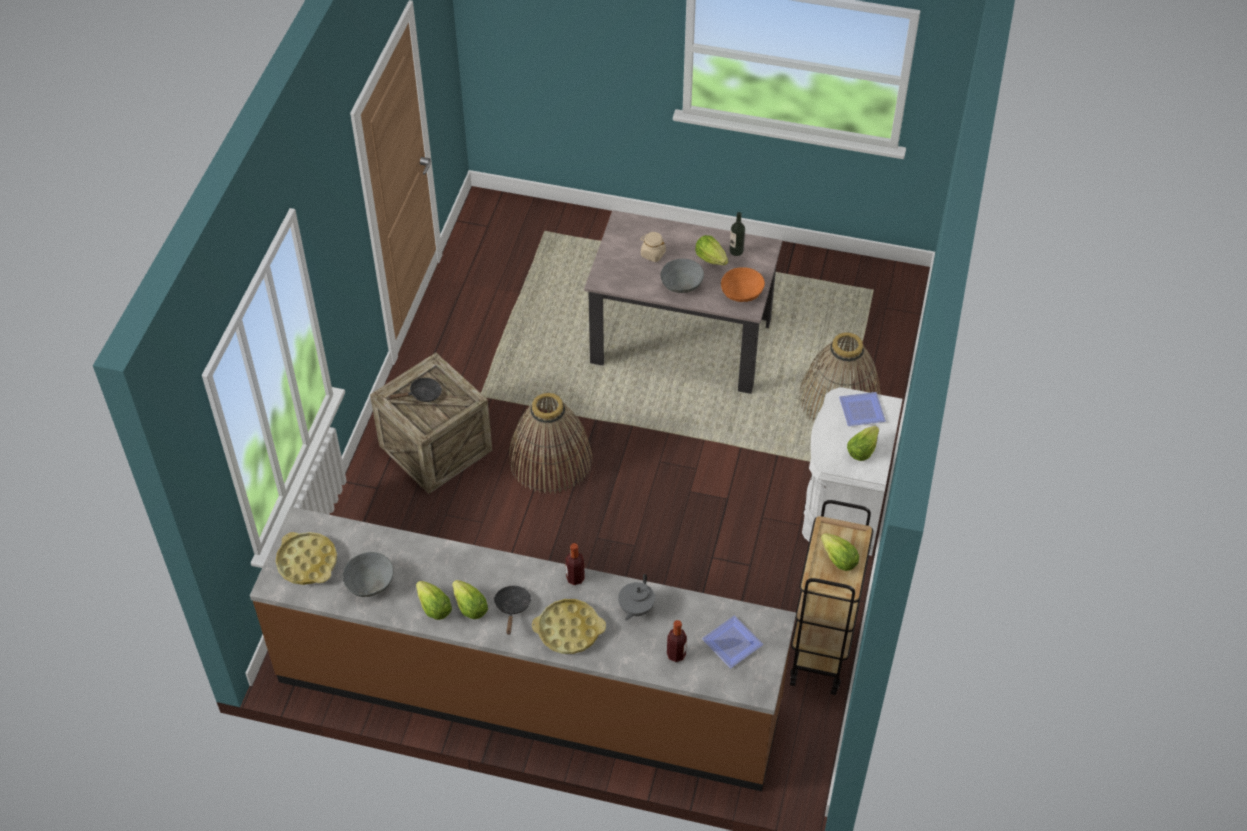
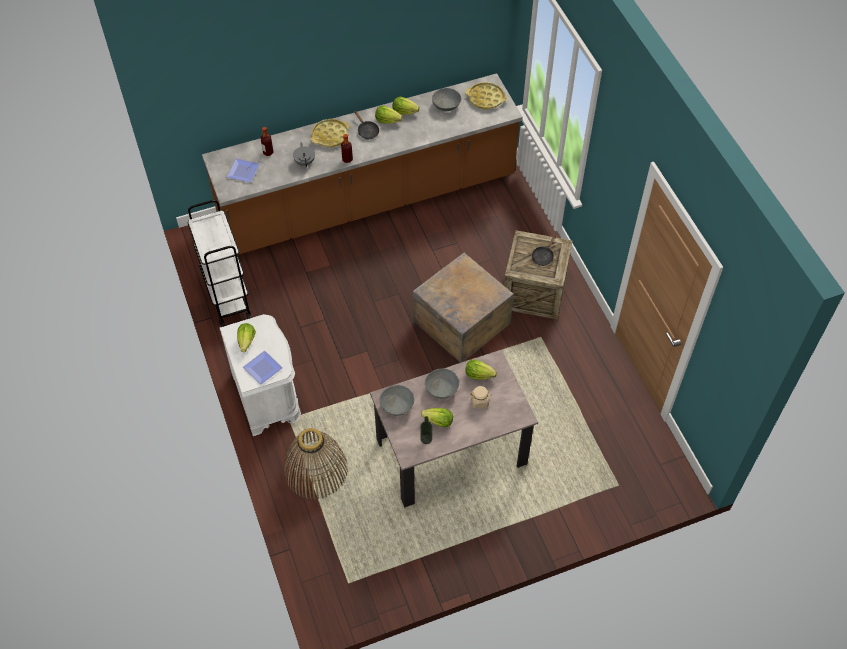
camera: 145 degrees right, 5 degrees up
basket [509,393,592,494] -> crate [413,253,514,363]
orange bowl [721,267,765,302] -> grey bowl [379,385,414,416]
brown cart [790,500,873,695] -> white cart [188,200,251,327]
lettuce [821,533,859,571] -> lettuce moved to [465,359,497,380]

